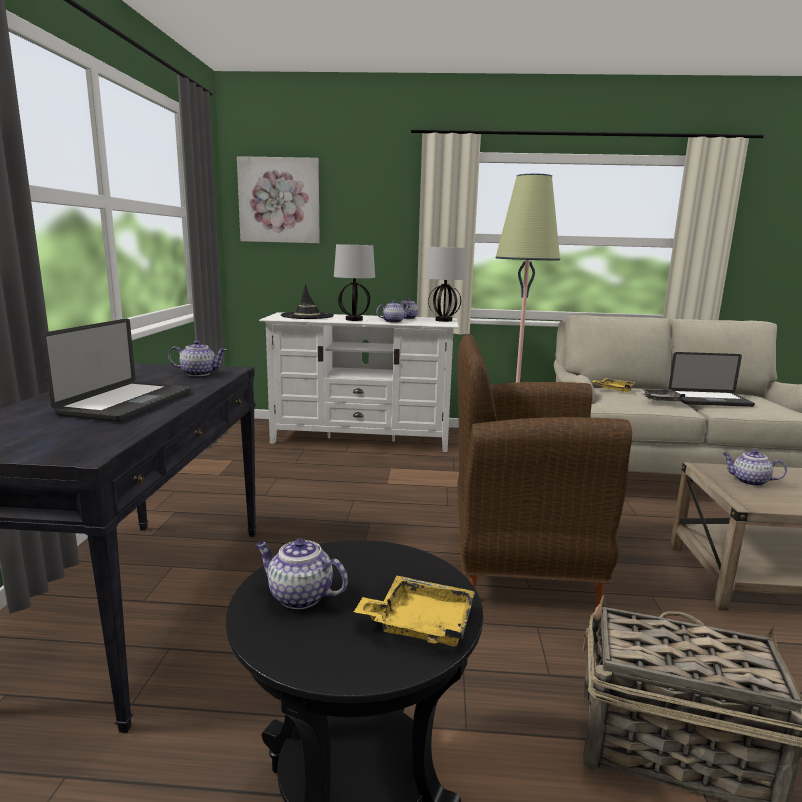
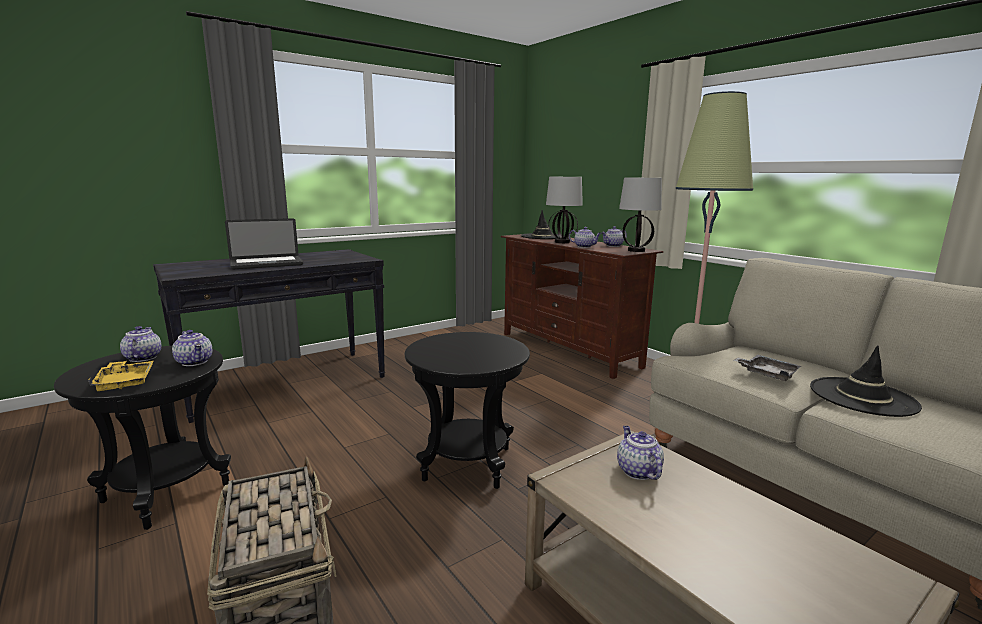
camera: 50 degrees right, 0 degrees up
teapot [168,340,227,376] -> teapot moved to [172,330,212,366]
picture [237,156,320,243] -> none
white tv stand [259,312,459,452] -> brown tv stand [501,234,663,379]
brown armchair [457,334,632,607] -> black side table [405,332,530,489]
yellow tray [592,378,635,392] -> none
laptop [668,352,755,407] -> black hat [810,345,922,417]

